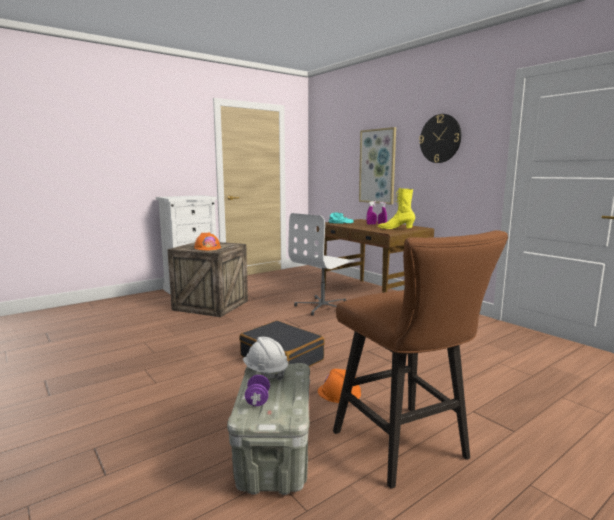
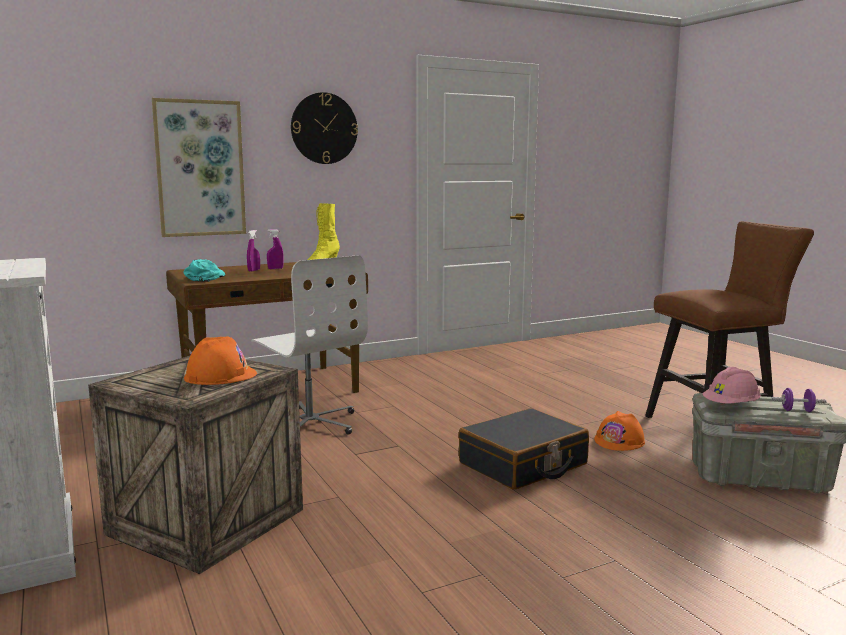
camera: 80 degrees left, 0 degrees up
white hard hat [243,337,288,381] -> pink hard hat [703,367,761,403]

